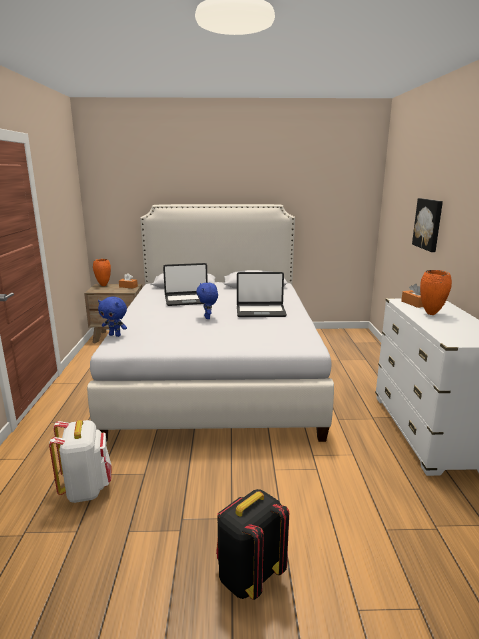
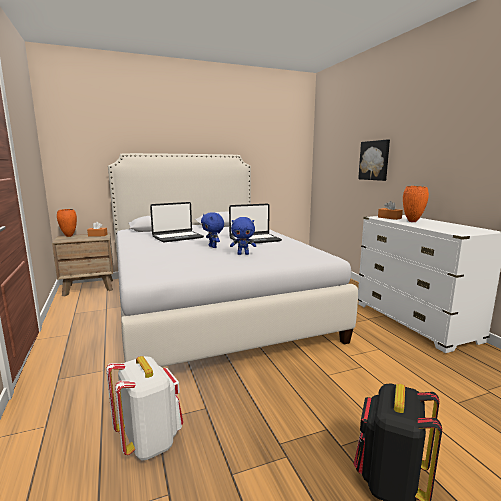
camera: 20 degrees left, 5 degrees down
blue plush toy [98,297,127,337] -> blue plush toy moved to [230,217,256,255]

